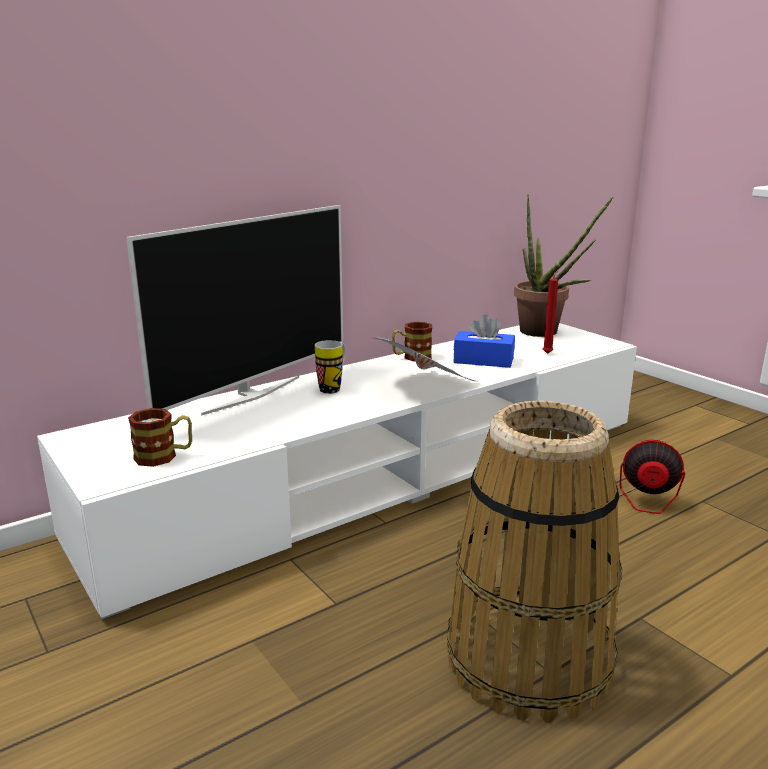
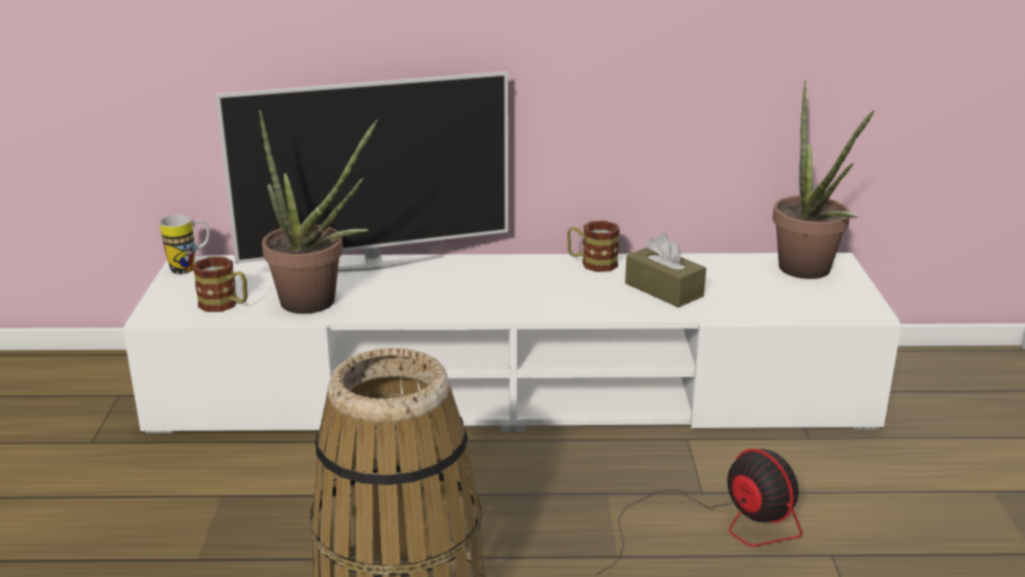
camera: 35 degrees right, 5 degrees up
mug [315,340,345,394] -> mug moved to [160,215,209,274]
newspaper [374,338,477,381] -> none
blue tissue box [454,314,515,368] -> brown tissue box [625,233,706,307]
red candle [543,269,559,354] -> none
none -> potted plant [259,110,378,314]

